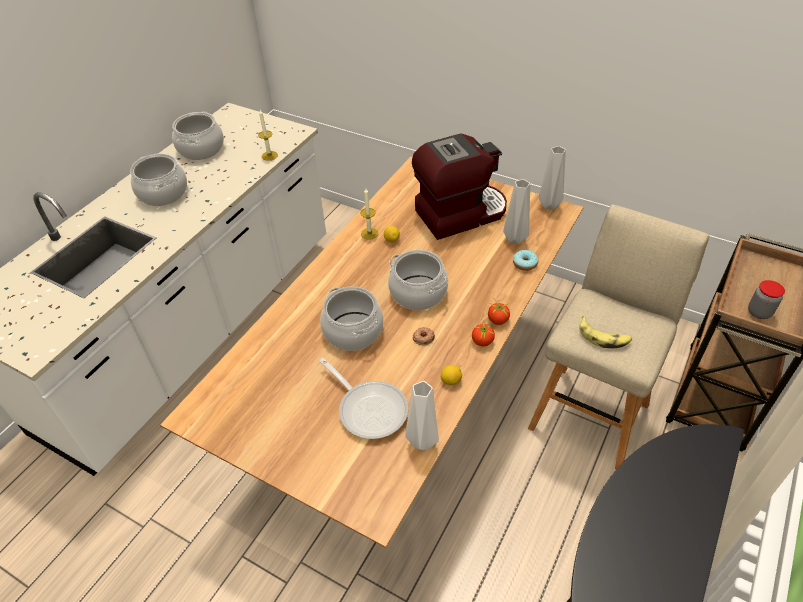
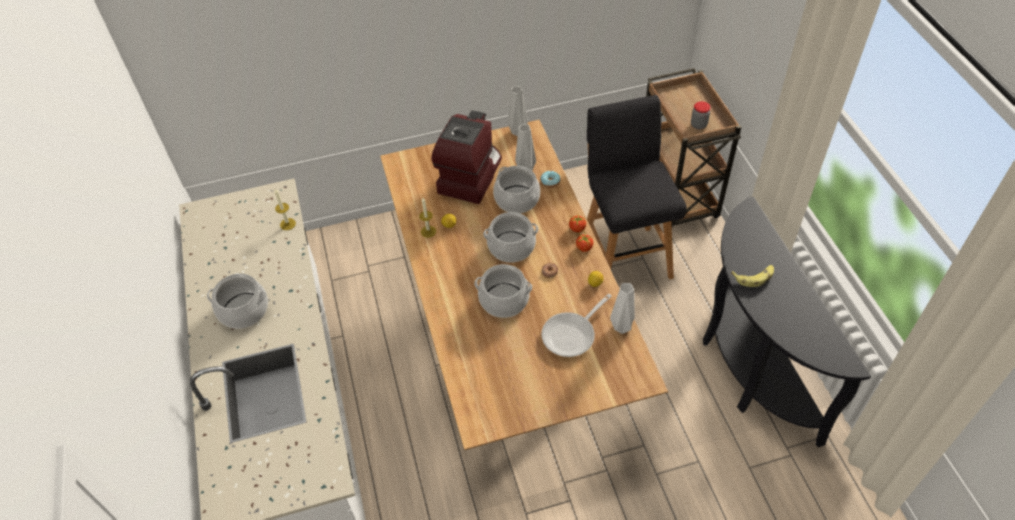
camera: 45 degrees left, 5 degrees up
cooking pot [172,111,224,160] -> cooking pot moved to [493,166,540,214]
frying pan [319,358,408,439] -> frying pan turned 135 degrees clockwise [541,294,612,357]
beige stool [528,204,709,470] -> black stool [587,95,687,280]
banana [579,316,632,348] -> banana moved to [731,265,774,287]

